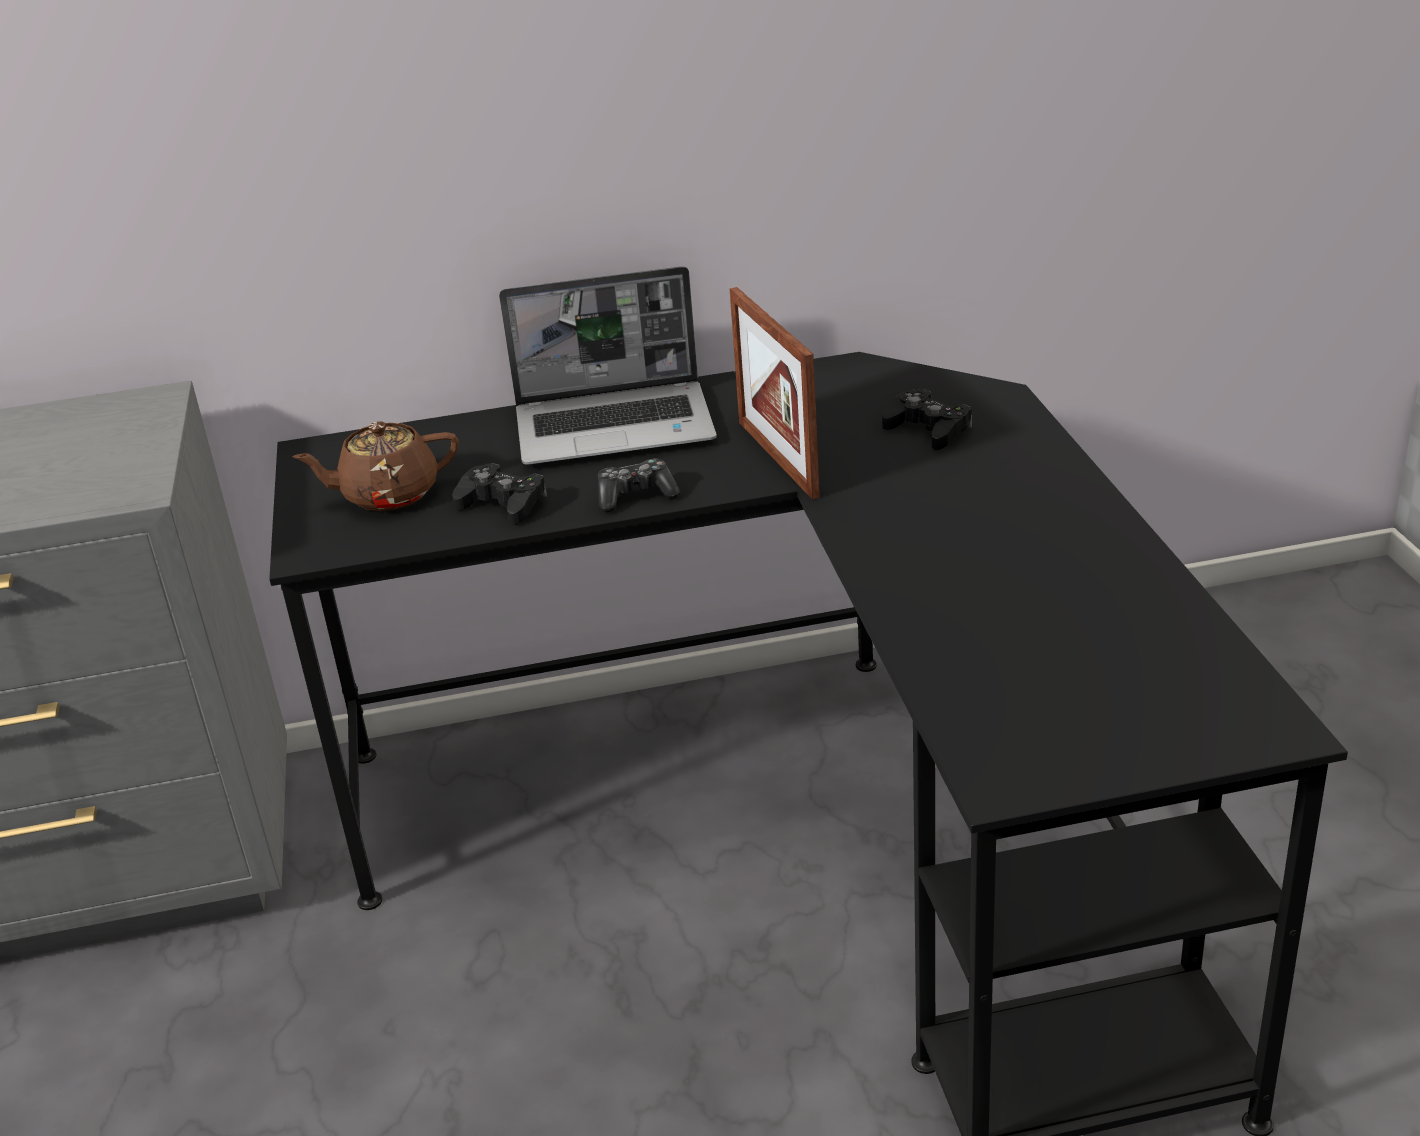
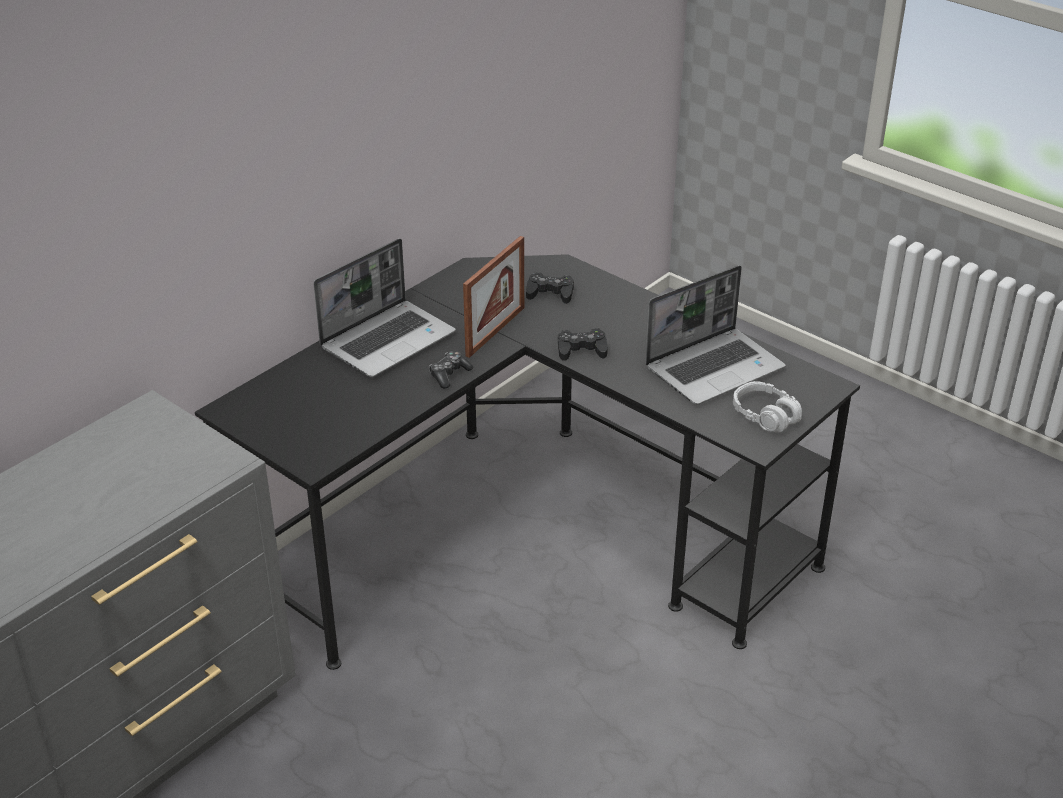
camera: 40 degrees left, 5 degrees up
brown teapot [293,421,459,511] -> none
black game controller [452,463,547,526] -> black game controller moved to [558,328,608,361]
picture frame [730,287,820,499] -> picture frame turned 90 degrees counterclockwise [463,236,524,358]
none -> laptop [645,265,785,405]
none -> grey headphones [733,381,802,433]

